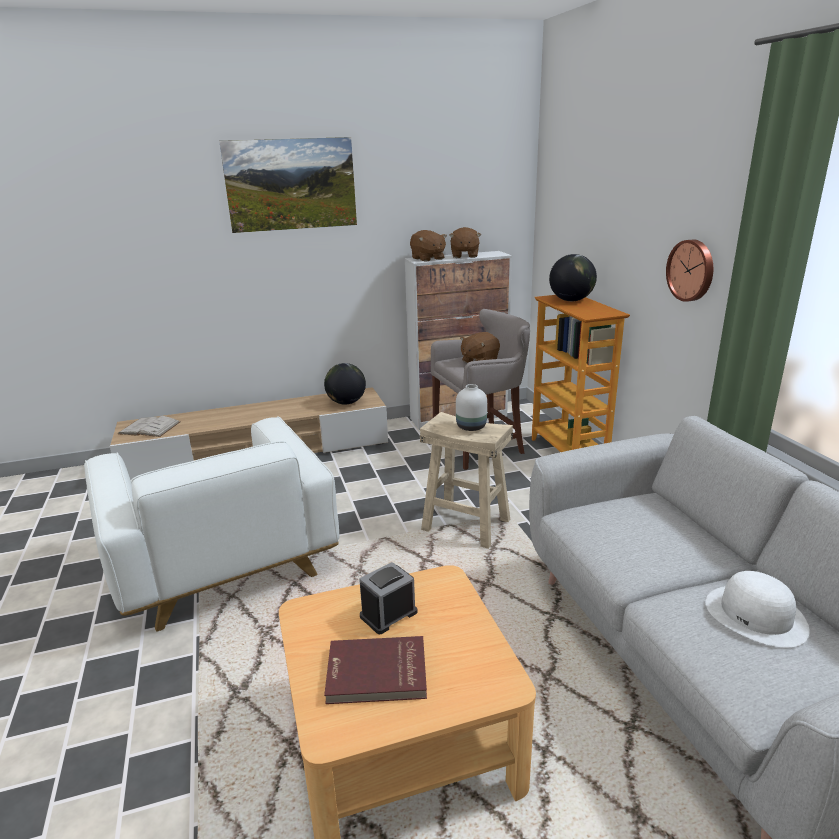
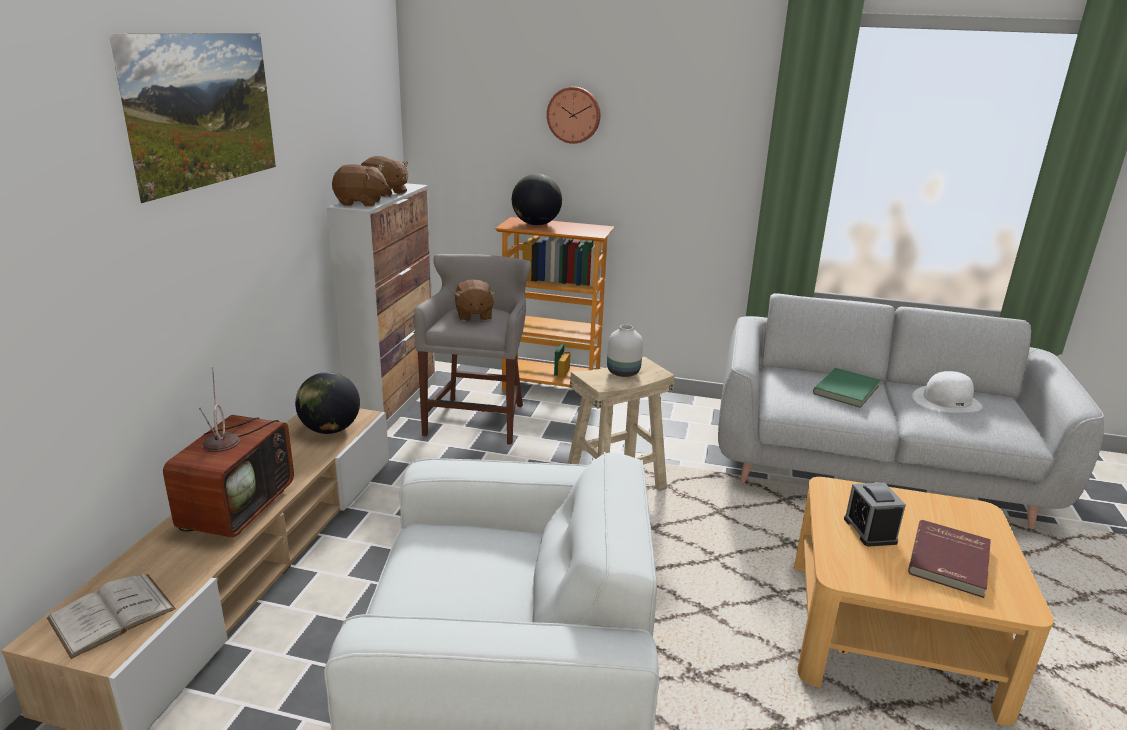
camera: 60 degrees left, 0 degrees up
wall clock [666,240,713,302] -> wall clock moved to [547,87,600,144]
none -> television [163,367,294,537]
none -> green book [813,368,880,408]

